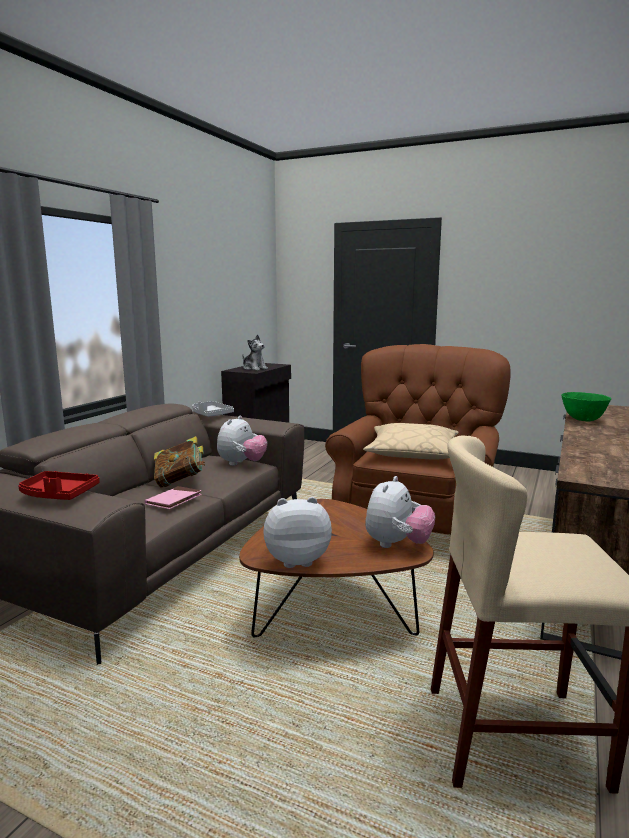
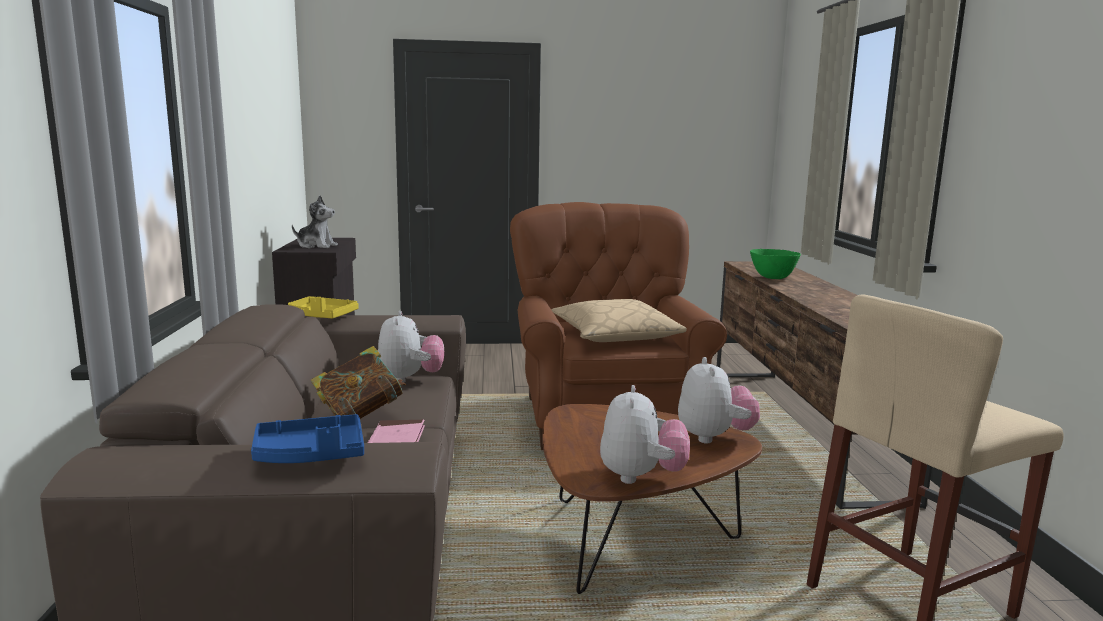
camera: 30 degrees left, 0 degrees up
red tray [18,471,100,500] -> blue tray [251,414,364,463]
grey tray [192,401,234,417] -> yellow tray [288,296,359,319]
plush toy [263,497,332,568] -> plush toy turned 135 degrees clockwise [600,385,690,484]

